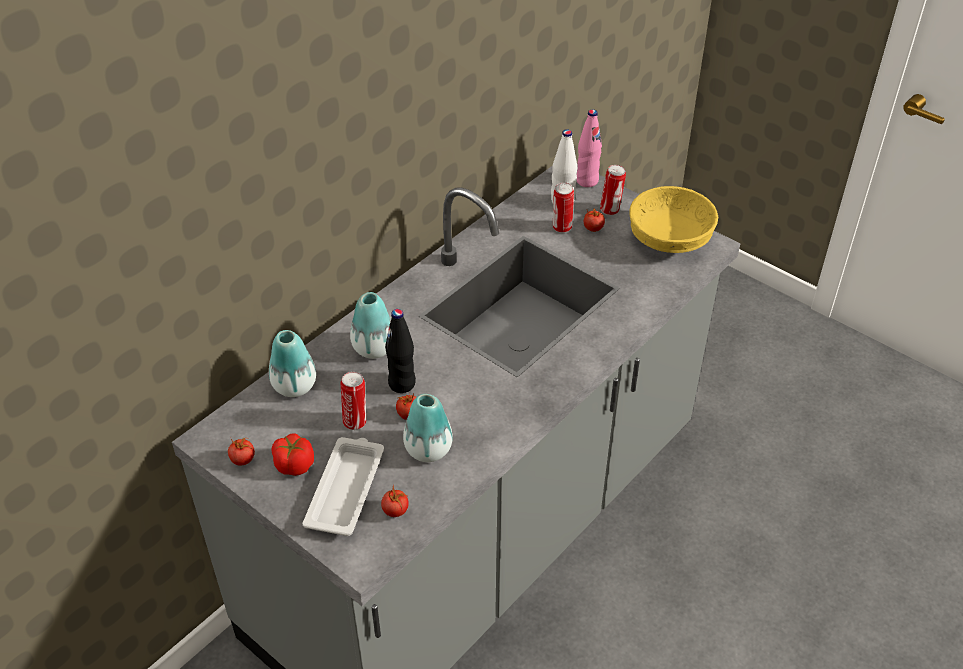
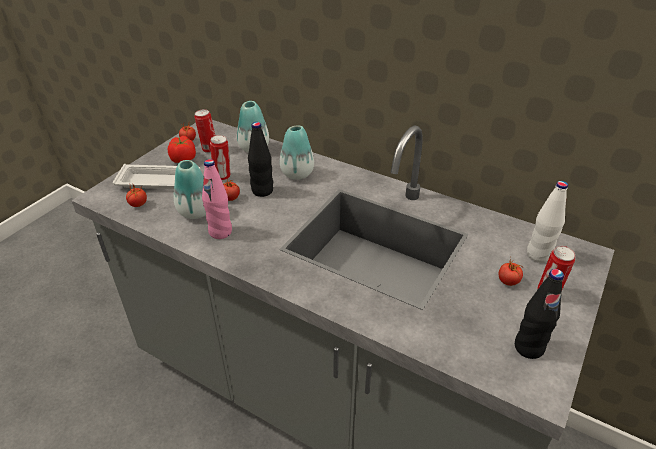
camera: 80 degrees right, 5 degrees down
can [553,182,574,233] -> can moved to [194,109,215,153]
pink bottle [577,109,602,187] -> pink bottle moved to [202,159,232,239]
yellow bowl [629,186,718,253] -> black bottle [515,269,564,359]

